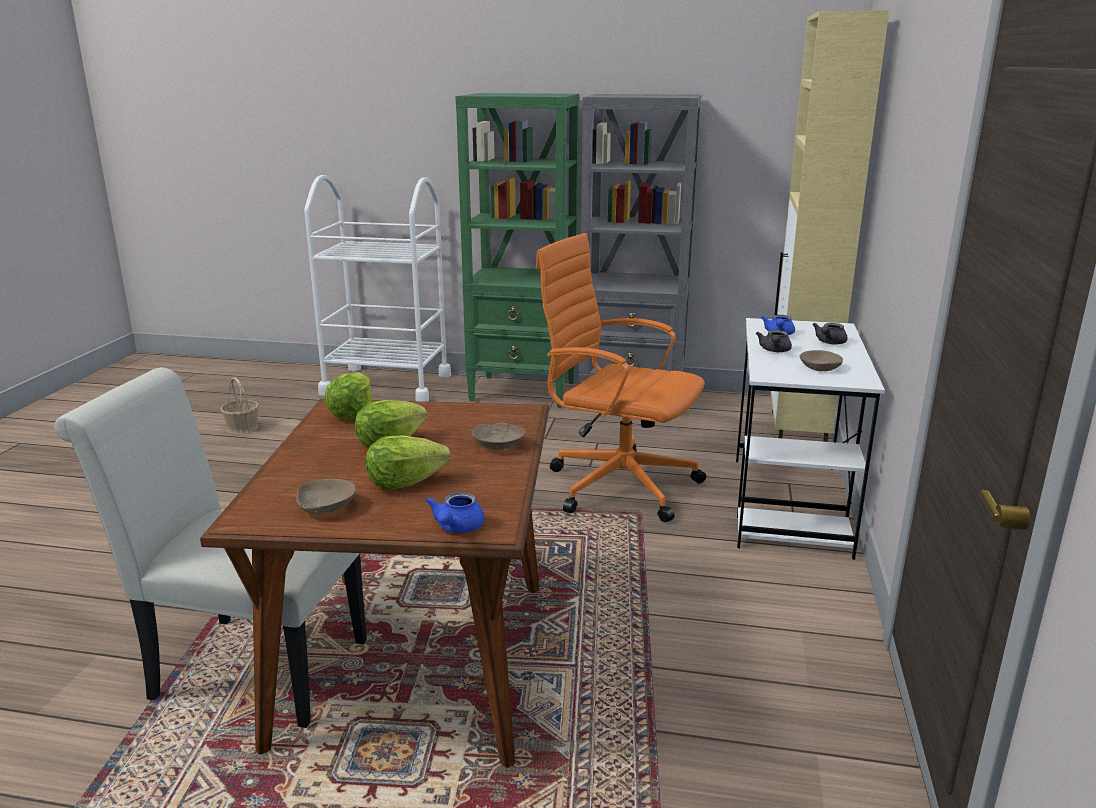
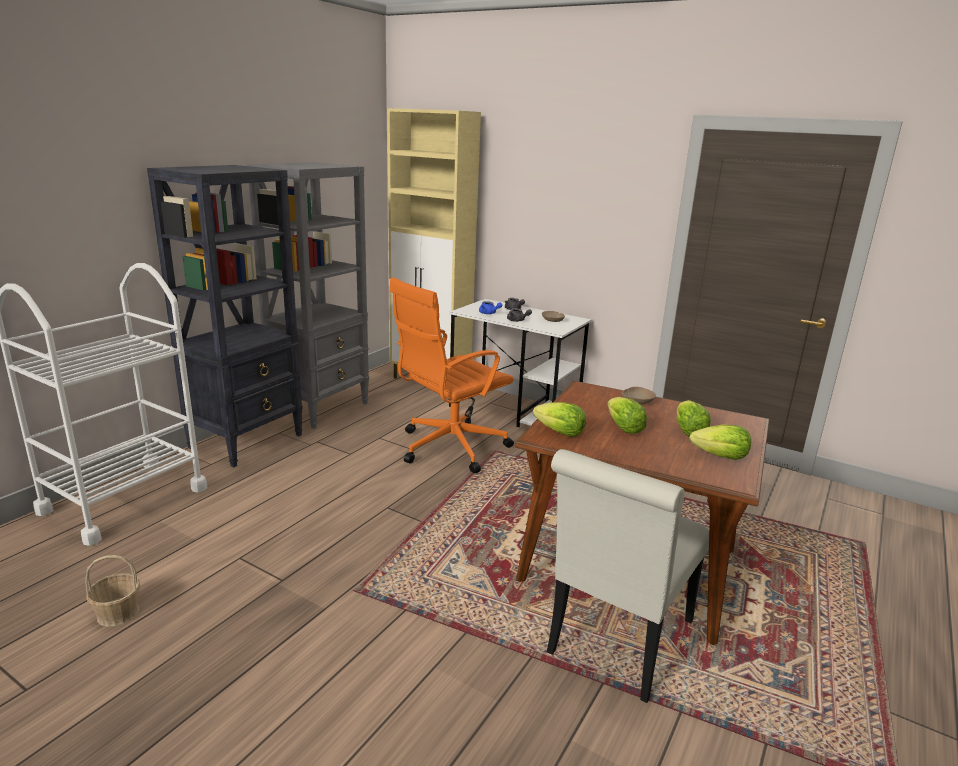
camera: 70 degrees left, 0 degrees up
beige bowl [296,479,356,514] -> lettuce [689,425,751,460]
blue teapot [425,492,485,533] -> none
green bookcase [455,93,579,408] -> black bookcase [147,165,303,468]

